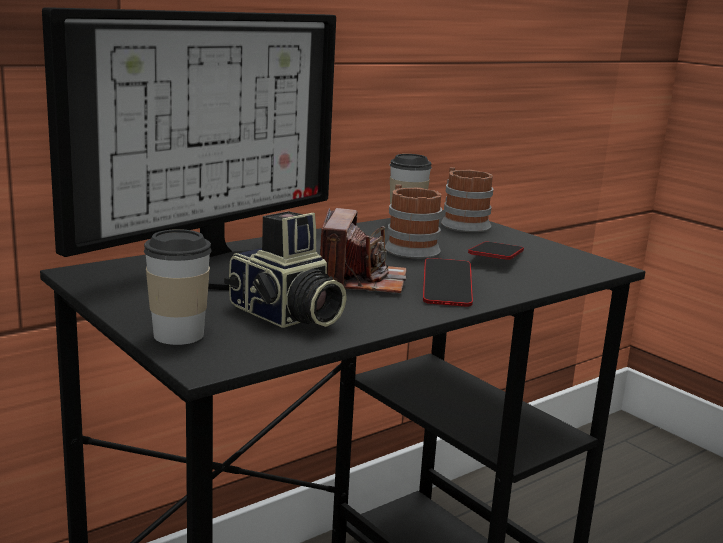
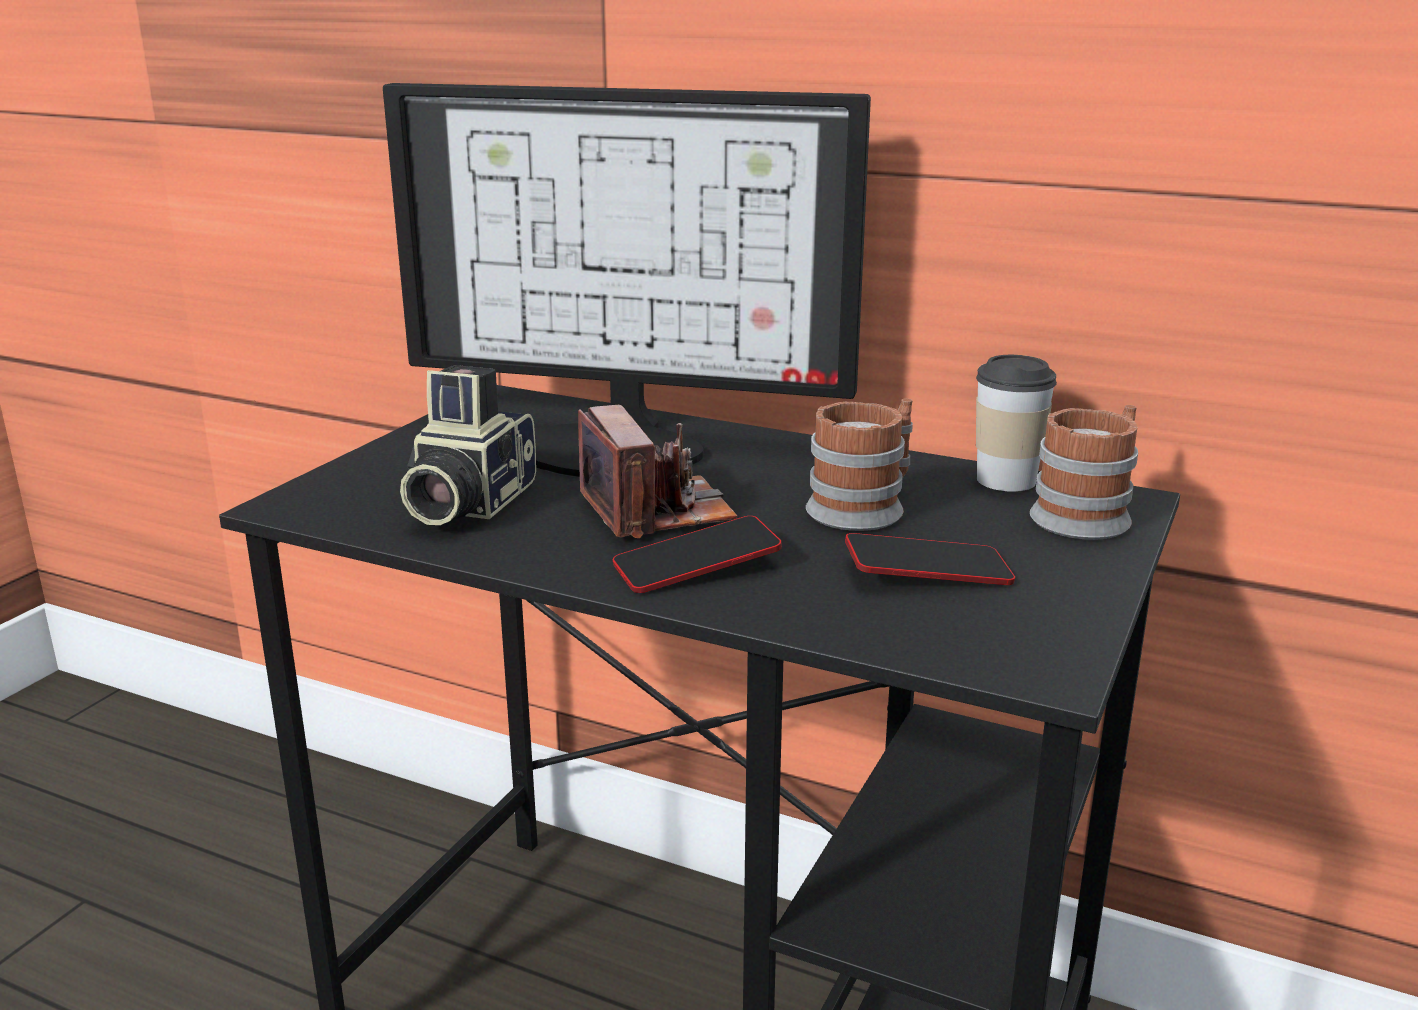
camera: 65 degrees right, 5 degrees up
cup [144,229,212,345] -> none
camera [320,208,407,293] -> camera turned 90 degrees counterclockwise [578,405,737,538]

